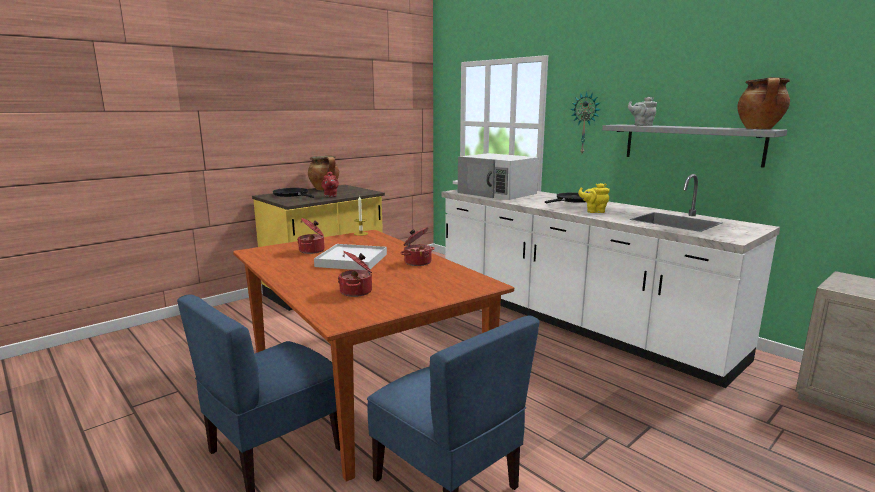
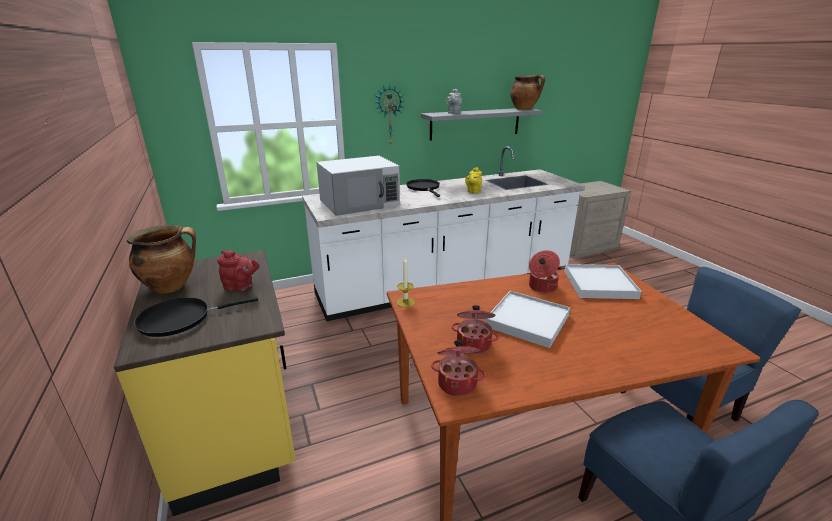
camera: 70 degrees left, 10 degrees up
cooking pot [338,251,372,297] -> cooking pot moved to [431,340,486,396]
none -> white tray [564,264,642,299]

